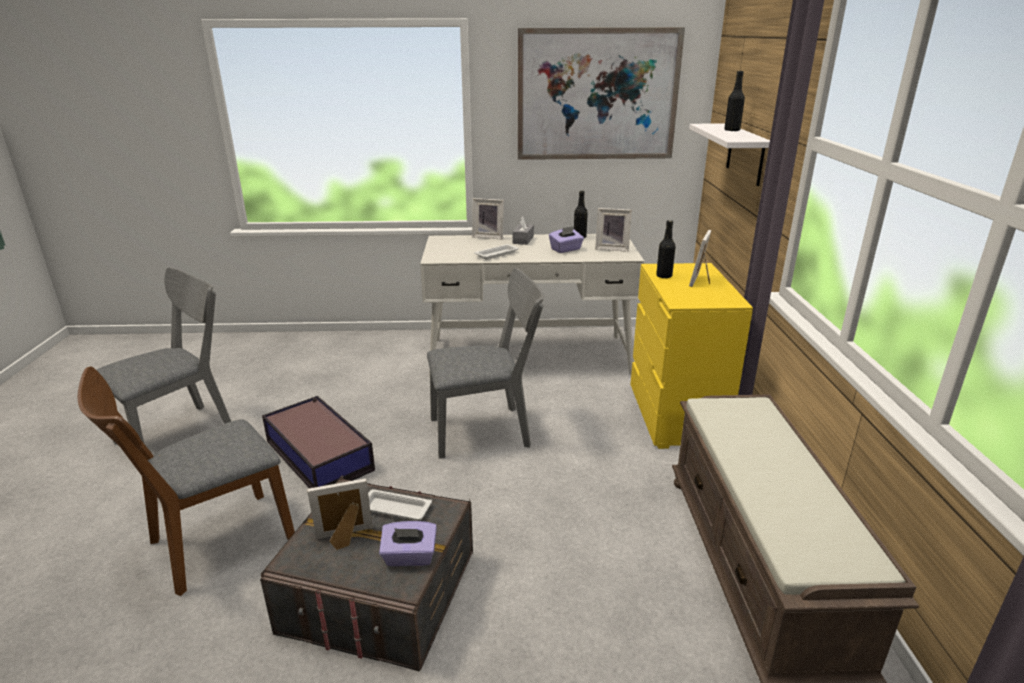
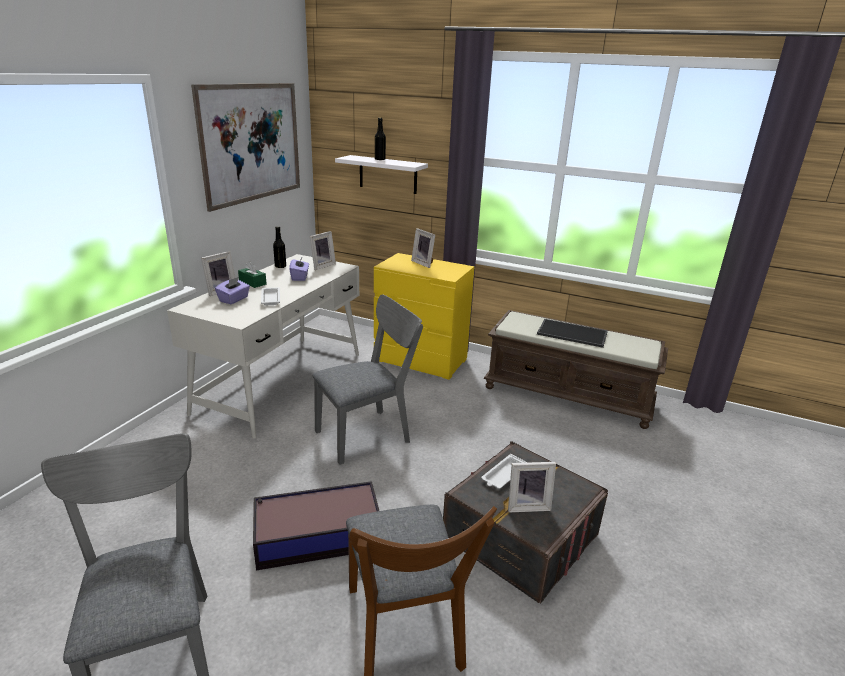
camera: 65 degrees left, 0 degrees up
picture frame [307,478,372,550] -> picture frame turned 105 degrees counterclockwise [508,462,556,513]
purple tissue box [379,521,437,566] -> purple tissue box moved to [215,277,250,304]
grey chair [427,268,544,459] -> grey chair turned 45 degrees clockwise [312,294,423,465]
grey tissue box [513,216,534,245] -> green tissue box [238,261,267,288]
black bottle [656,220,676,278] -> none
none -> tray [537,319,608,348]

